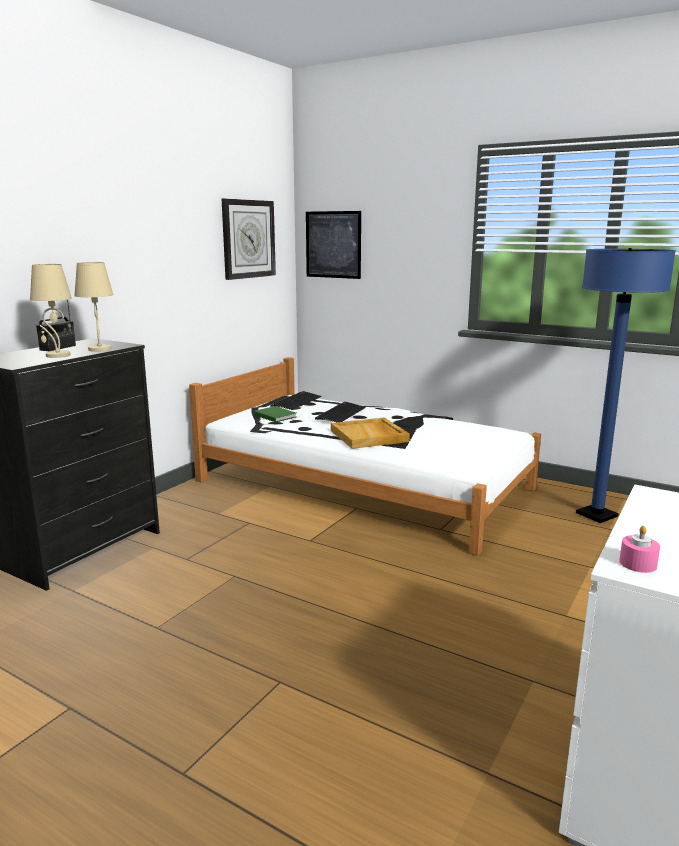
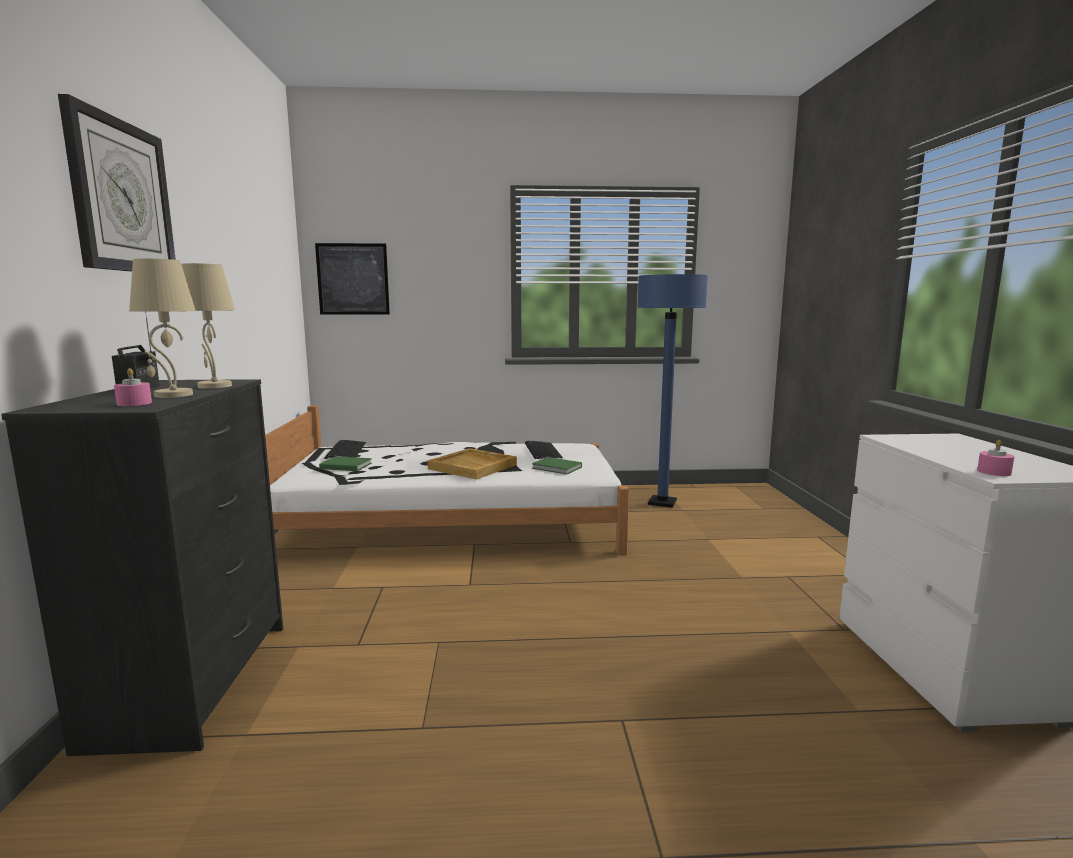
camera: 35 degrees left, 5 degrees down
wall clock [222,199,276,280] -> wall clock moved to [58,94,176,272]
keyboard [315,402,366,422] -> keyboard moved to [525,440,563,459]
none -> pink candle [114,368,152,406]
none -> green book [532,457,582,474]

